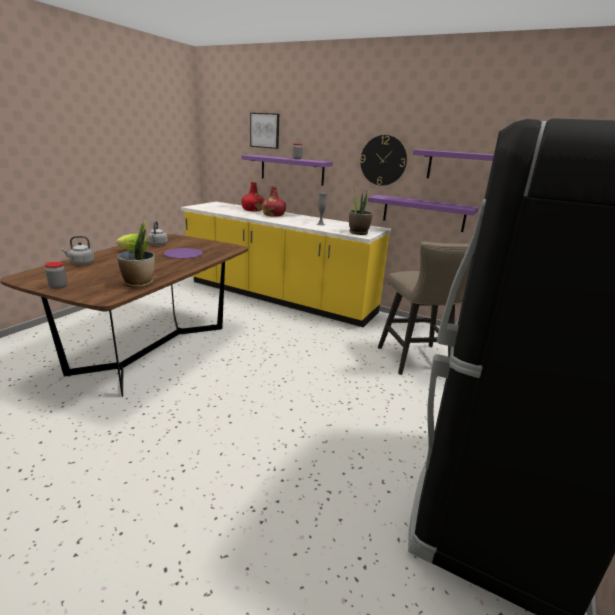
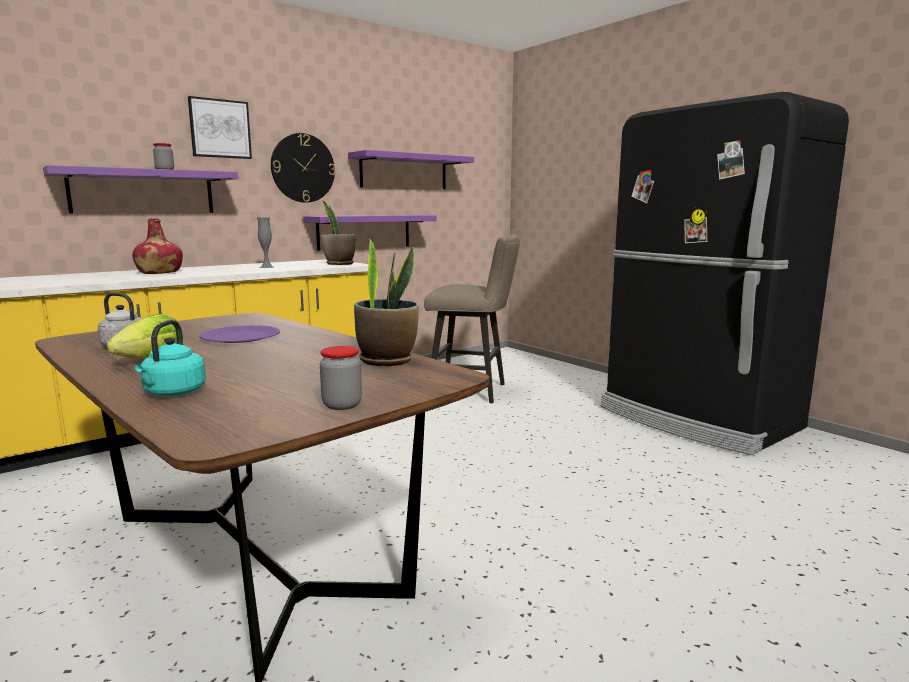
camera: 65 degrees left, 10 degrees down
grey kettle [61,236,95,265] -> turquoise kettle [135,320,206,396]
red bottle [242,182,264,212] -> none
picture [250,113,279,149] -> picture moved to [188,96,252,159]

